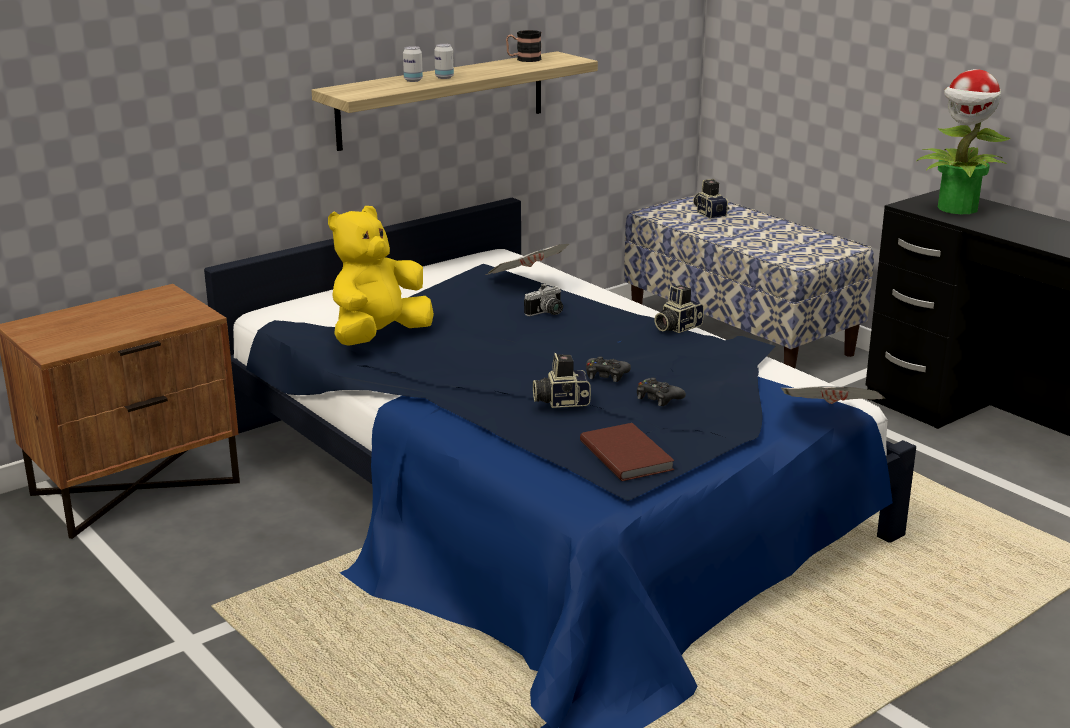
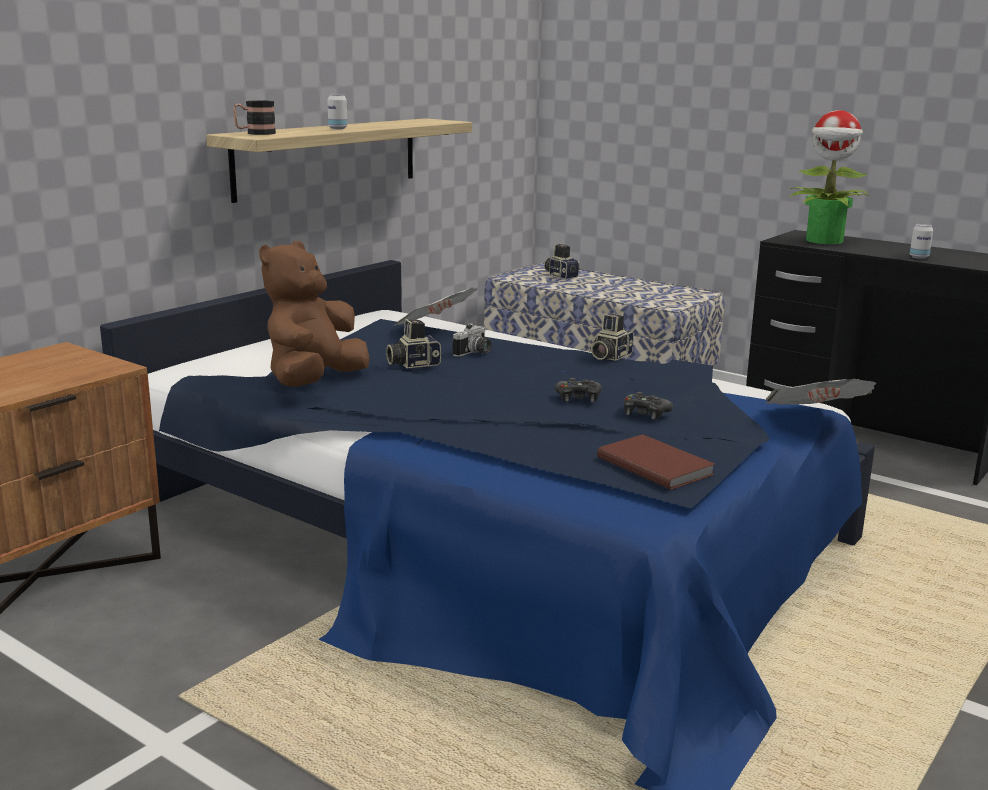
camera: 15 degrees left, 5 degrees down
yellow plush toy [328,206,434,346] -> brown plush toy [259,241,369,387]
can [403,46,423,82] -> can moved to [910,224,933,259]
mug [506,30,541,62] -> mug moved to [233,100,276,135]
camera [533,353,591,408] -> camera moved to [386,319,441,369]

